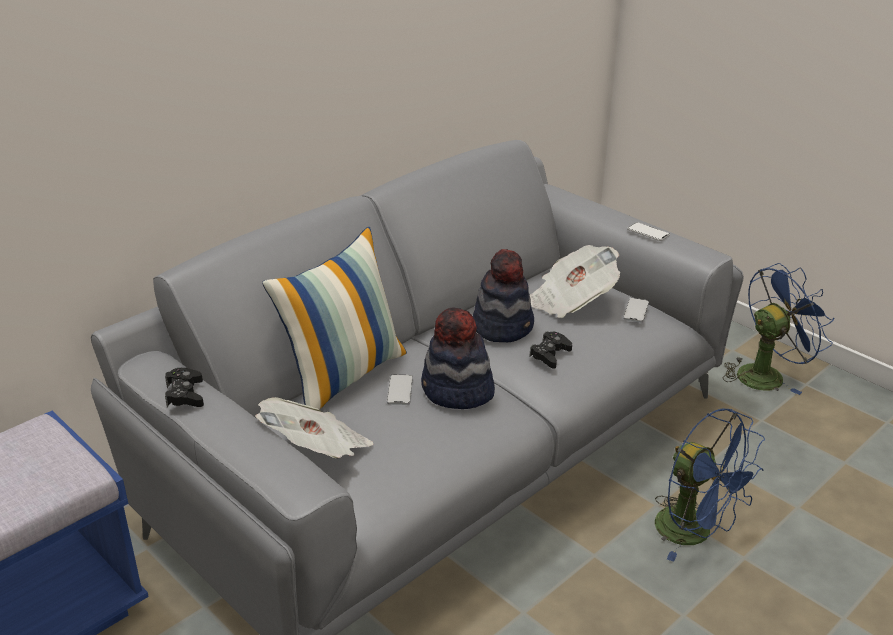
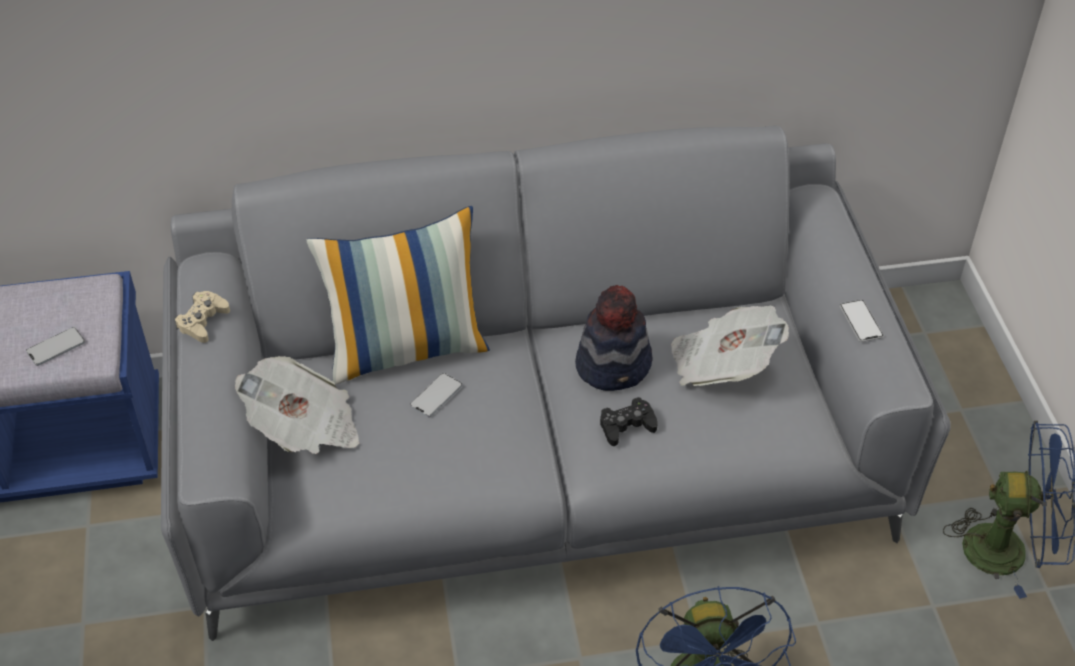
camera: 35 degrees right, 15 degrees up
black game controller [165,368,204,407] -> beige game controller [175,291,230,343]
hat [421,307,495,409] -> none
phone [623,298,649,323] -> phone moved to [26,327,85,366]

